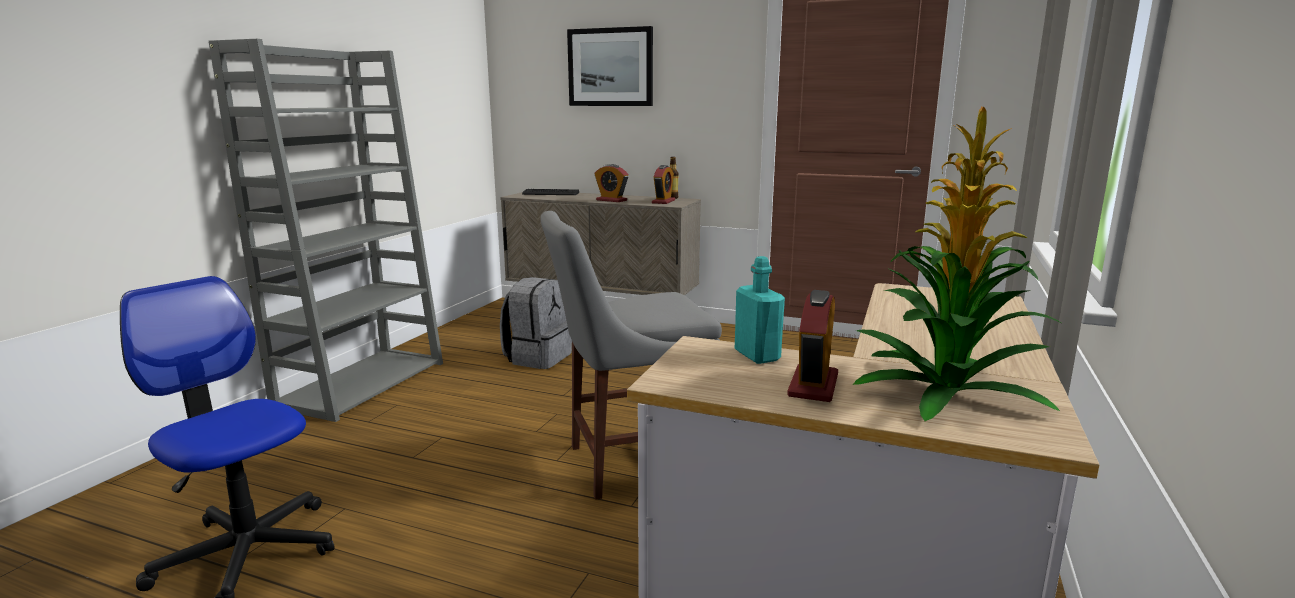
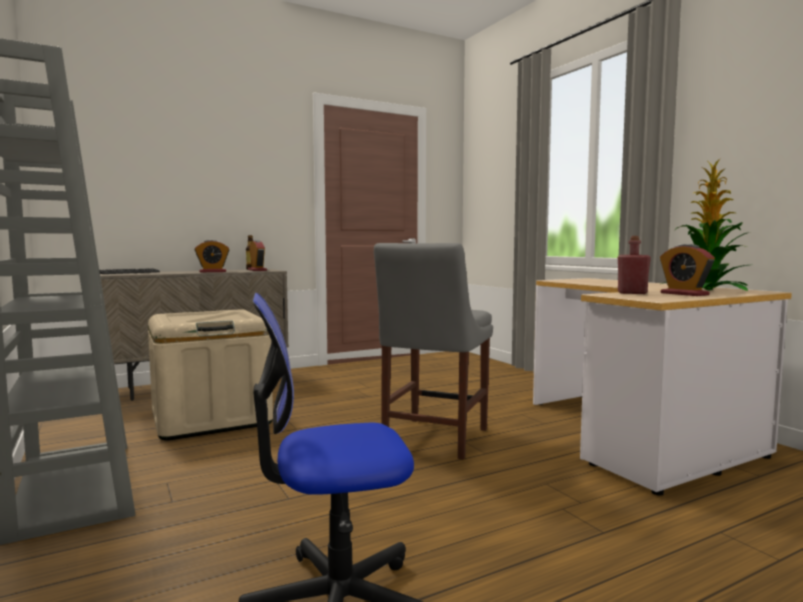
camera: 50 degrees left, 10 degrees down
grey backpack [500,277,572,369] -> beige storage box [148,309,273,440]
picture [567,26,653,106] -> none
turquoise bottle [735,256,785,364] -> red bottle [618,236,651,294]

